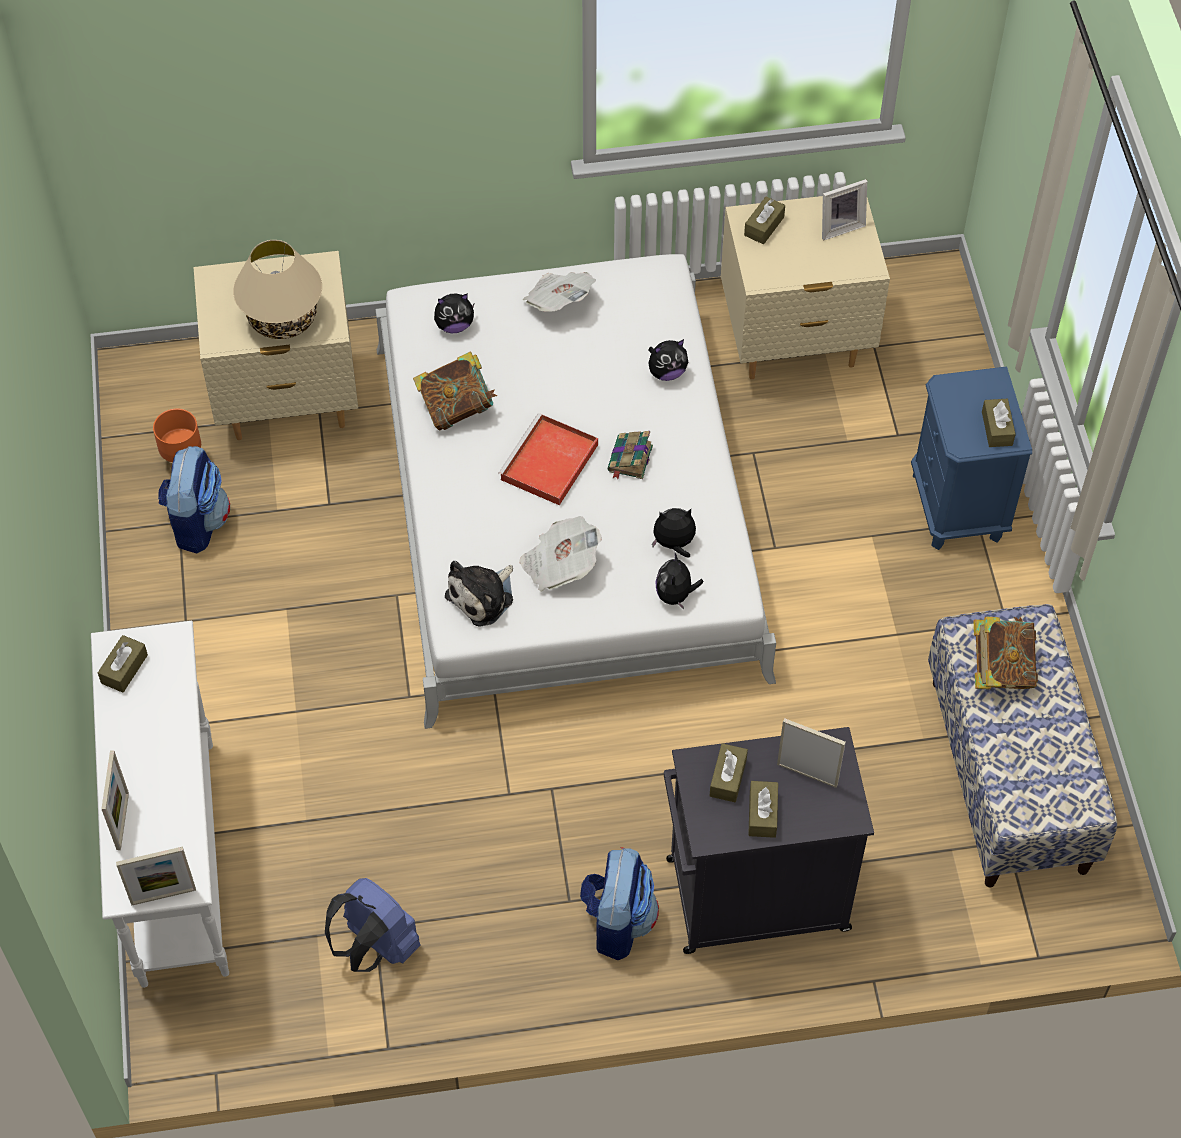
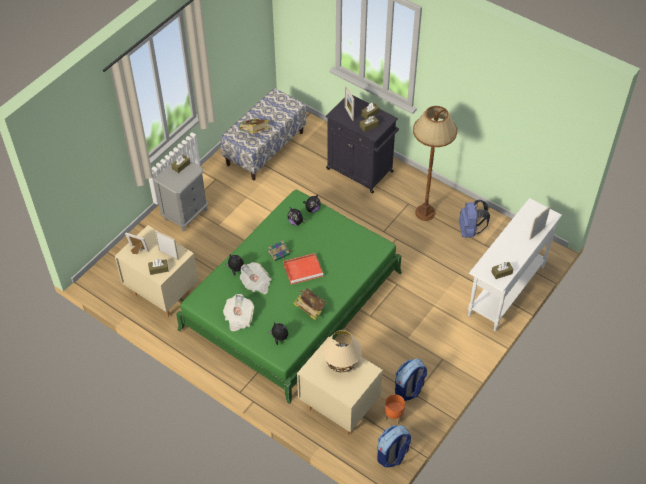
camera: 135 degrees left, 5 degrees down
picture frame [116,846,196,906] -> picture frame moved to [155,230,179,260]
white bed [375,254,776,729] -> green bed [176,189,402,404]
plush toy [445,561,513,626] -> none
newspaper [519,516,602,592] -> newspaper moved to [240,262,271,294]
backpack [580,847,659,960] -> backpack moved to [377,425,411,468]
blue nightstand [911,367,1032,550] -> grey nightstand [154,159,208,231]
none -> brown floor lamp [413,106,457,221]

